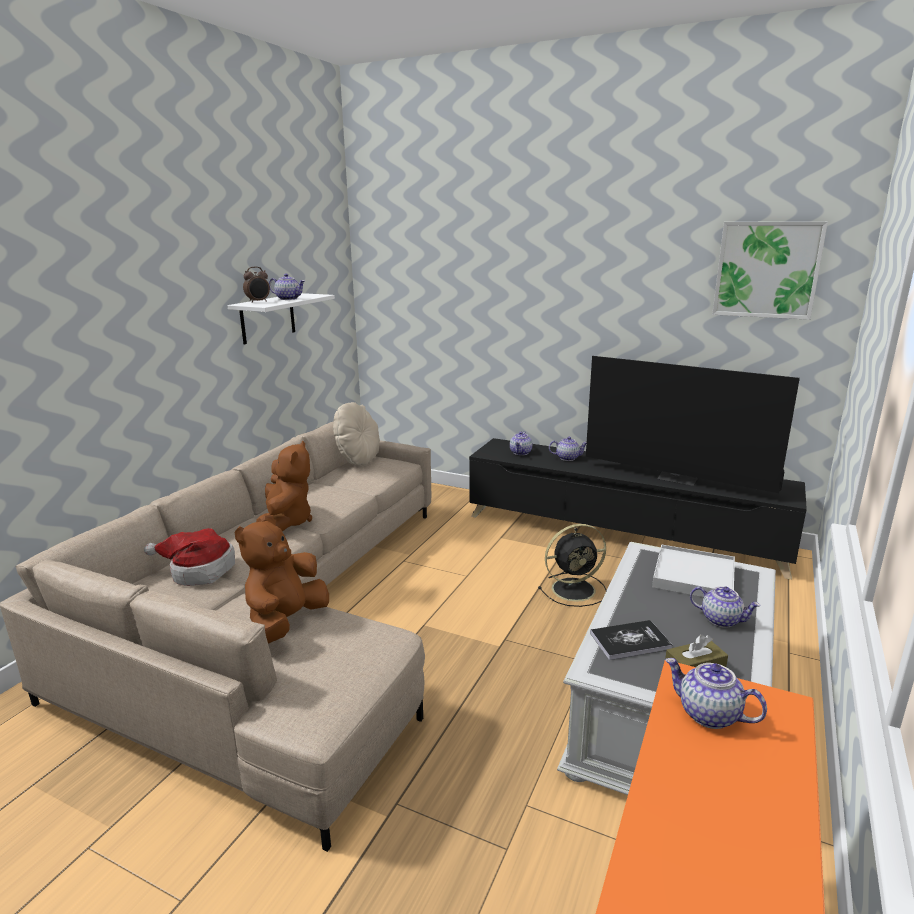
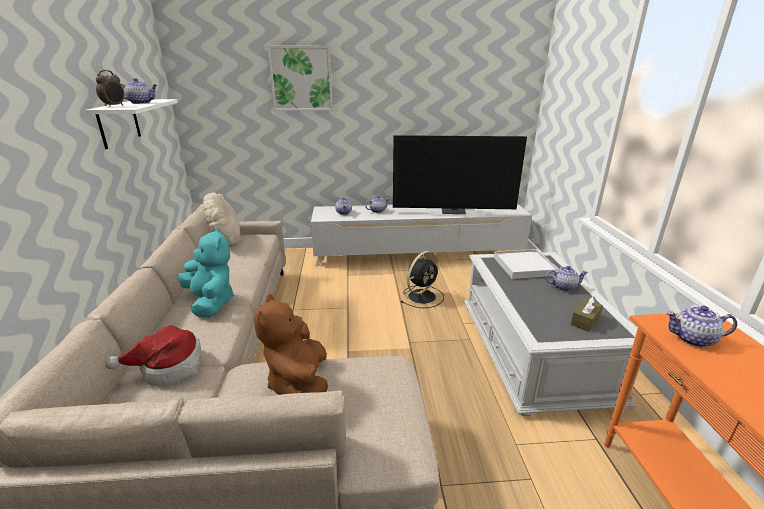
camera: 30 degrees left, 5 degrees up
brown plush toy [256,441,312,532] -> turquoise plush toy [178,228,234,318]
black tv stand [469,438,807,580] -> white tv stand [311,204,532,266]
book [590,620,672,660] -> none
picture [712,221,828,320] -> picture moved to [267,46,333,111]

